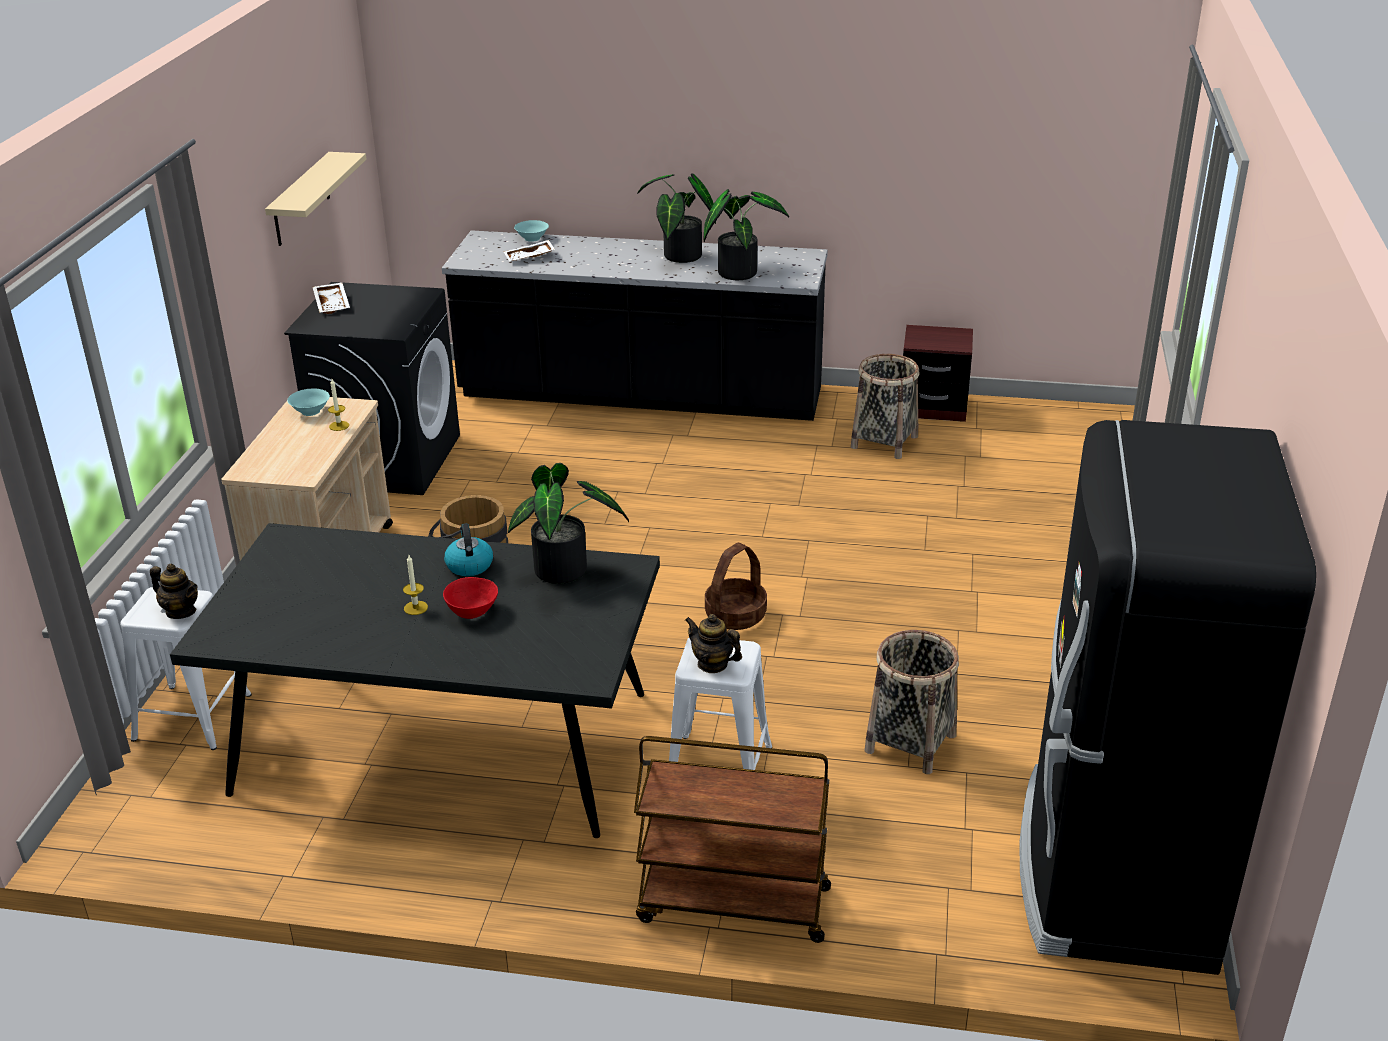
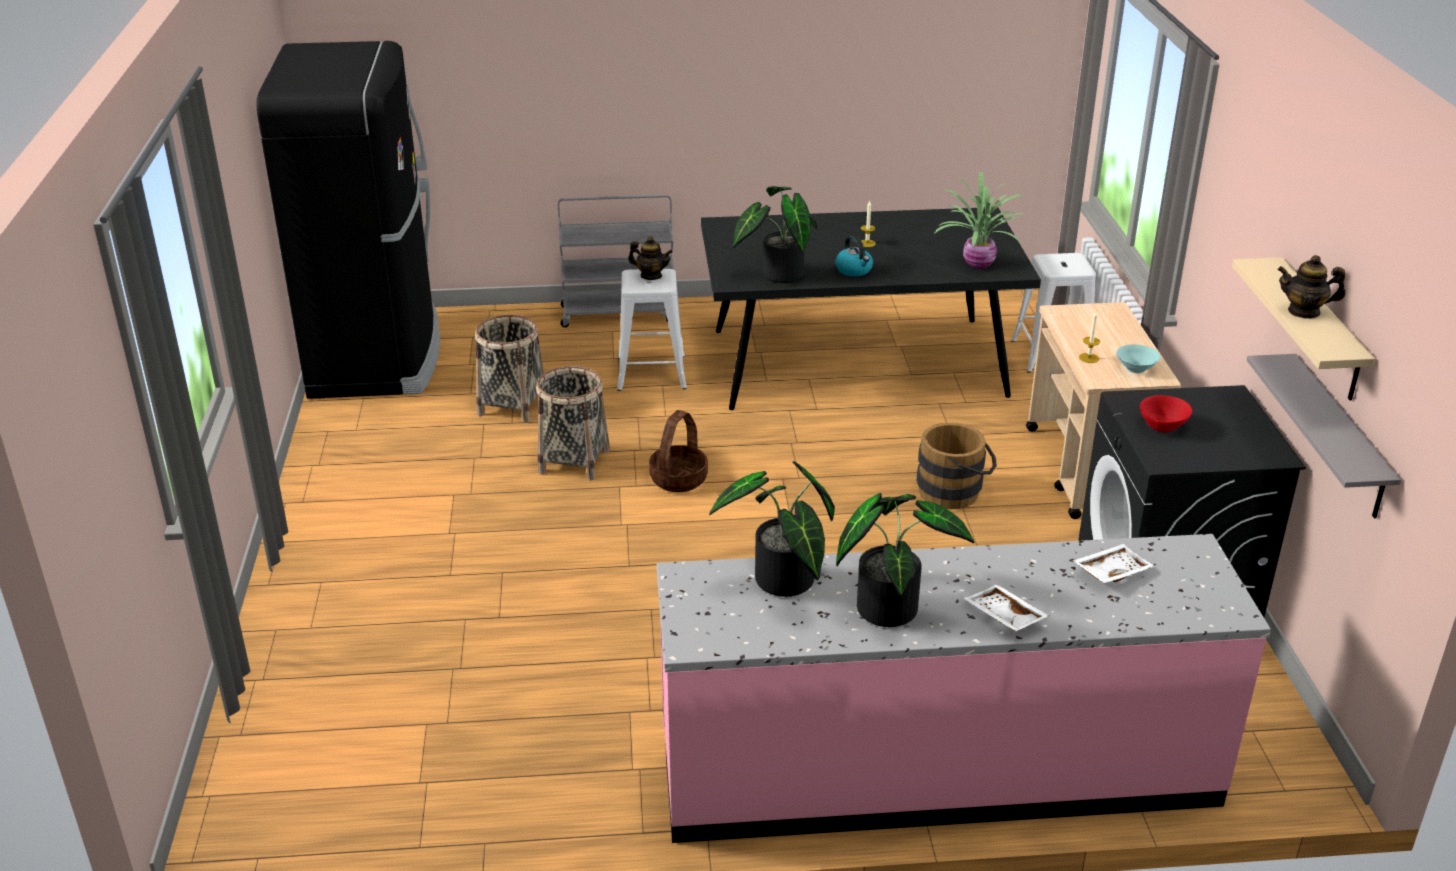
camera: 165 degrees right, 0 degrees up
teapot [150,564,198,619] -> teapot moved to [1278,255,1345,319]
white tray [313,282,350,314] -> white tray moved to [964,585,1049,631]
black counter [442,230,828,421] -> pink counter [657,534,1271,843]
red bowl [443,577,498,619] -> red bowl moved to [1140,395,1192,432]
turquoise bowl [514,220,549,242] -> none
brown cart [634,736,831,943] -> grey cart [558,195,674,327]
basket [851,354,919,459] -> basket moved to [536,366,610,480]
brown nightstand [903,325,973,422] -> none
none -> potted plant [934,172,1025,269]
none -> grey shelf [1246,354,1401,518]

